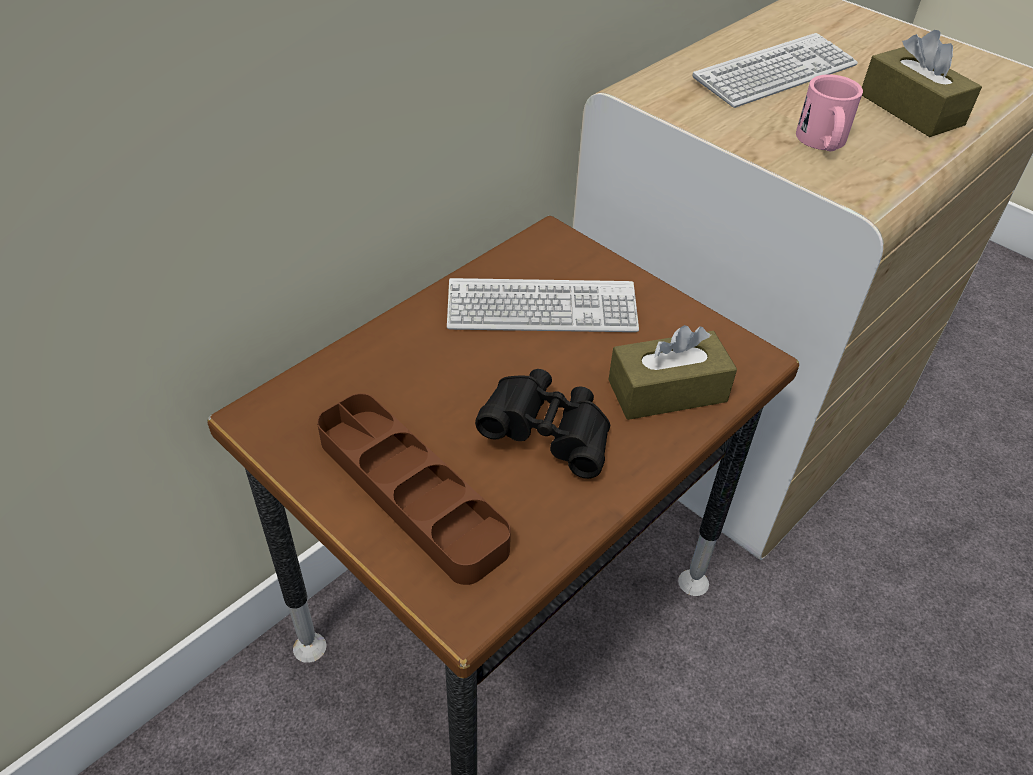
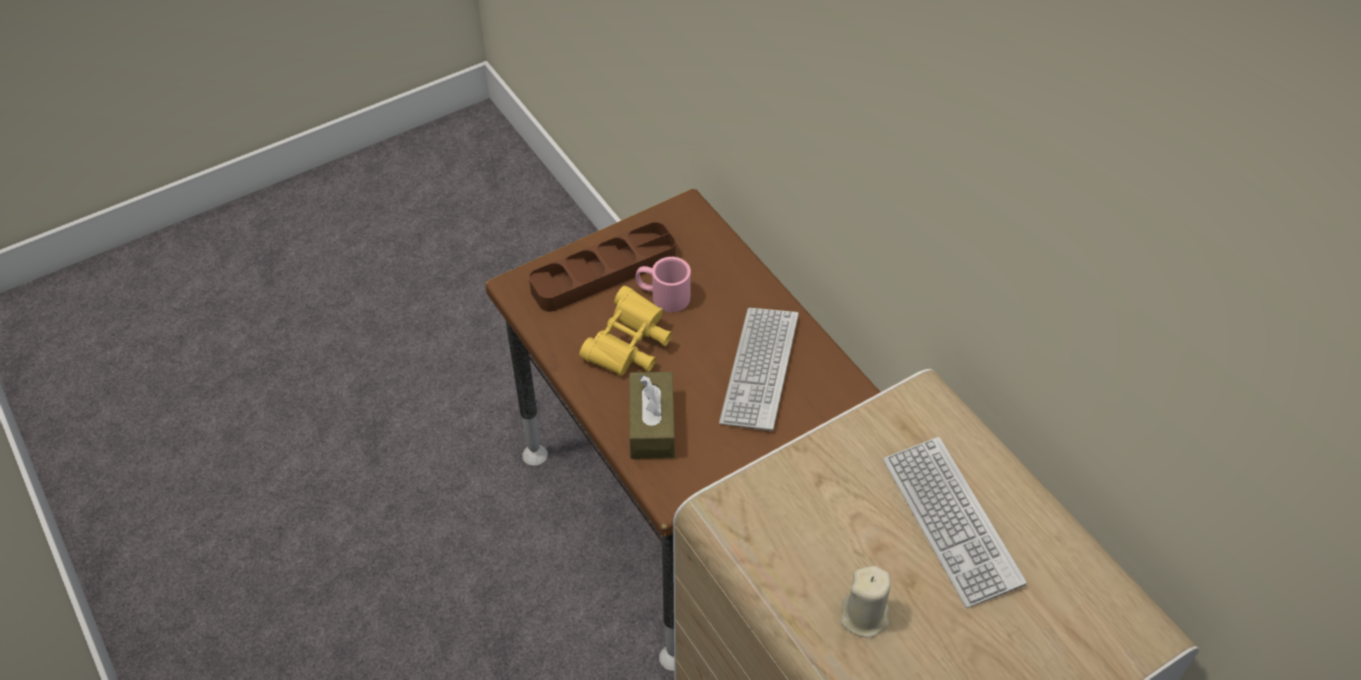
camera: 105 degrees right, 5 degrees up
black binoculars [475,369,610,479] -> yellow binoculars [579,286,672,376]
pink mug [796,74,863,151] -> pink mug moved to [636,257,691,312]
brown tissue box [862,30,982,137] -> beige candle [841,566,891,638]

